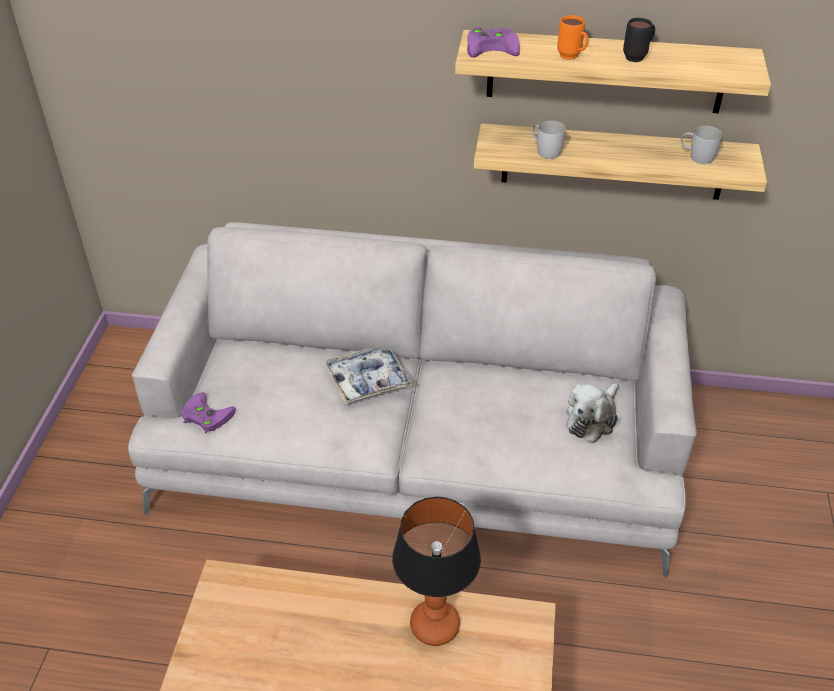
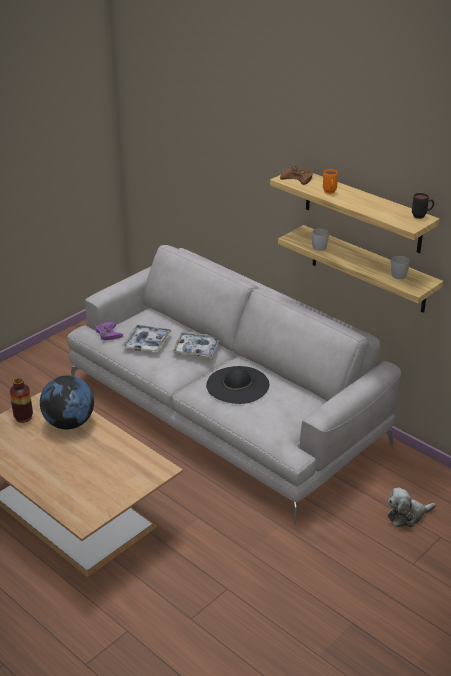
camera: 35 degrees right, 10 degrees down
table lamp [392,496,481,646] -> none
purple game controller [467,26,520,58] -> brown game controller [280,165,313,185]
plush toy [566,383,619,443] -> plush toy moved to [388,488,436,527]
black mug [623,18,655,62] -> black mug moved to [412,193,434,219]
none -> vase [10,378,33,423]
none -> globe [40,375,94,429]
none -> tray [122,324,172,352]
none -> black hat [206,366,269,404]

